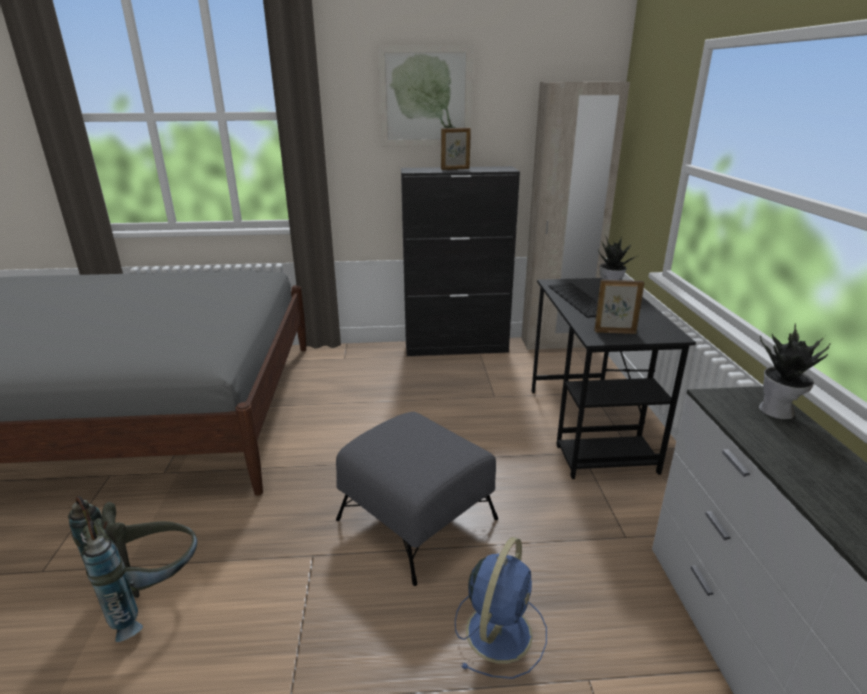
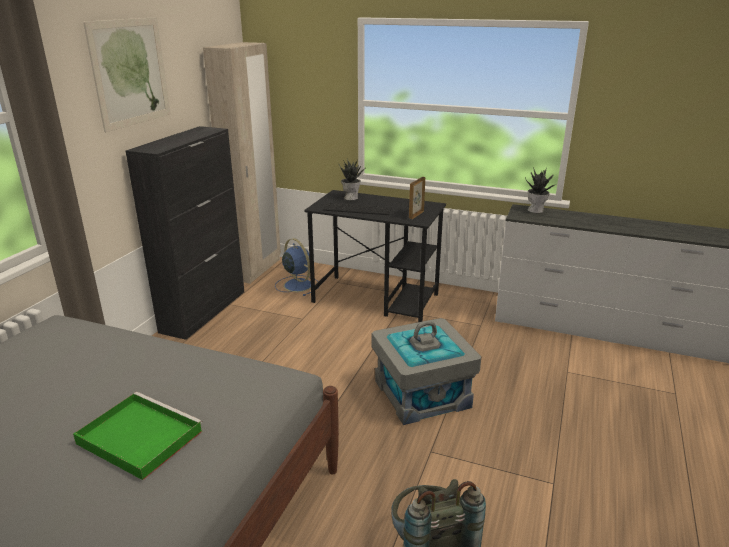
camera: 65 degrees left, 0 degrees up
grey ottoman [336,412,498,586] -> grey storage box [372,318,482,425]
picture frame [441,128,471,170] -> none
blue fan [455,537,547,679] -> blue fan moved to [275,238,319,296]
none -> green tray [73,392,203,480]

